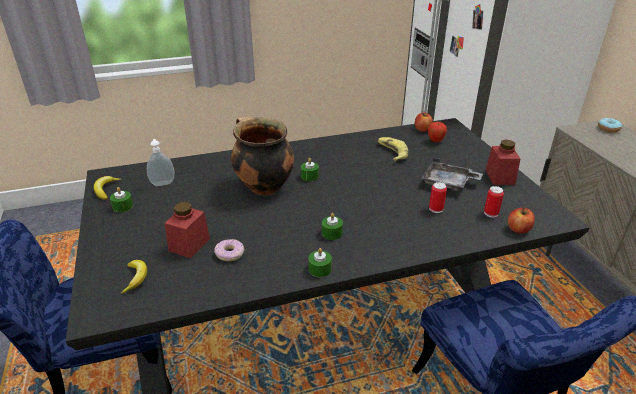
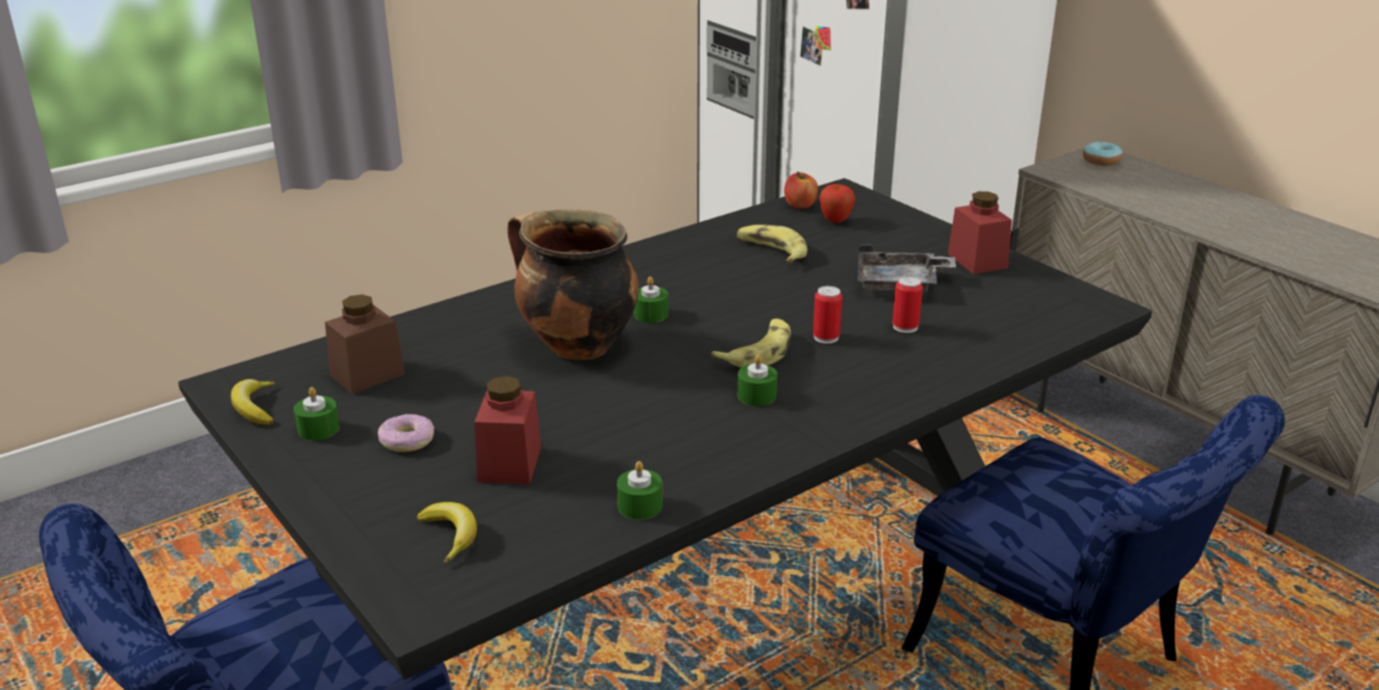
camera: 20 degrees left, 5 degrees down
soap dispenser [147,139,175,186] -> brown jar [325,295,405,394]
donut [214,239,244,261] -> donut moved to [378,414,434,452]
green candle [308,248,332,277] -> green candle moved to [617,461,662,520]
can [484,186,504,218] -> can moved to [813,286,842,344]
apple [508,207,535,234] -> none
none -> banana [711,318,791,368]

